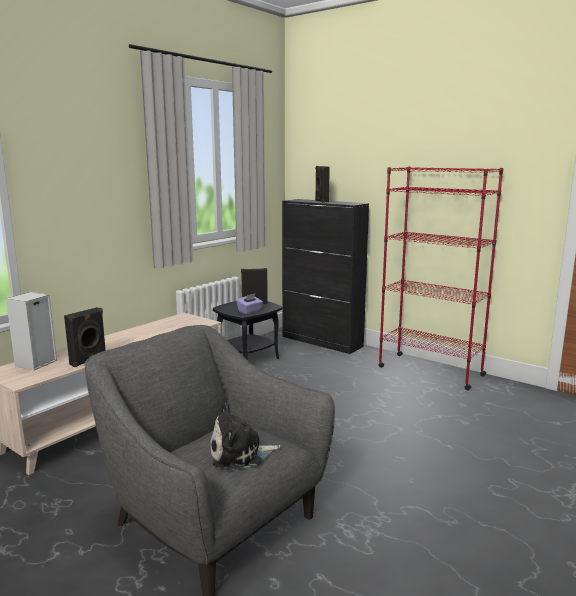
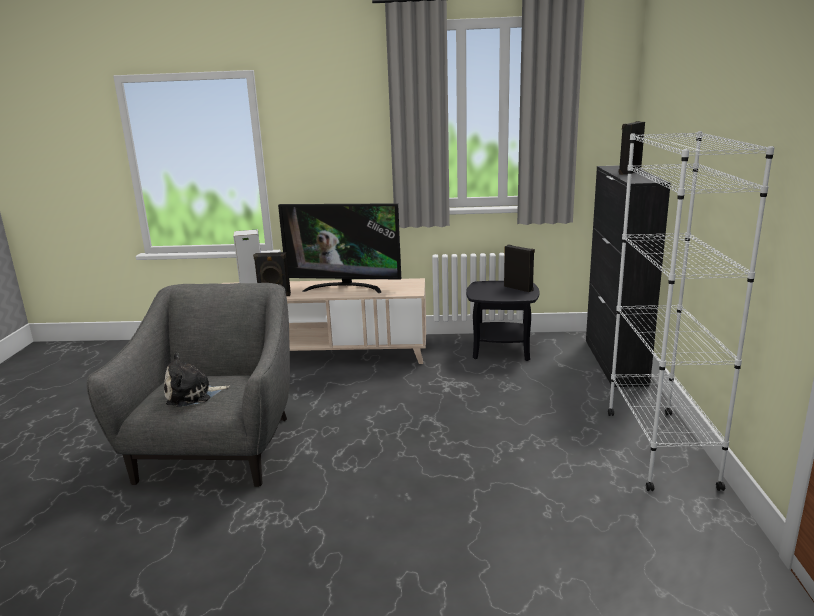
camera: 55 degrees right, 5 degrees up
plush toy [211,403,281,470] -> plush toy turned 60 degrees counterclockwise [164,353,230,407]
purple tissue box [236,293,263,314] -> none
red bookcase [378,166,503,390] -> white bookcase [608,131,775,491]
none -> television [278,203,401,293]

